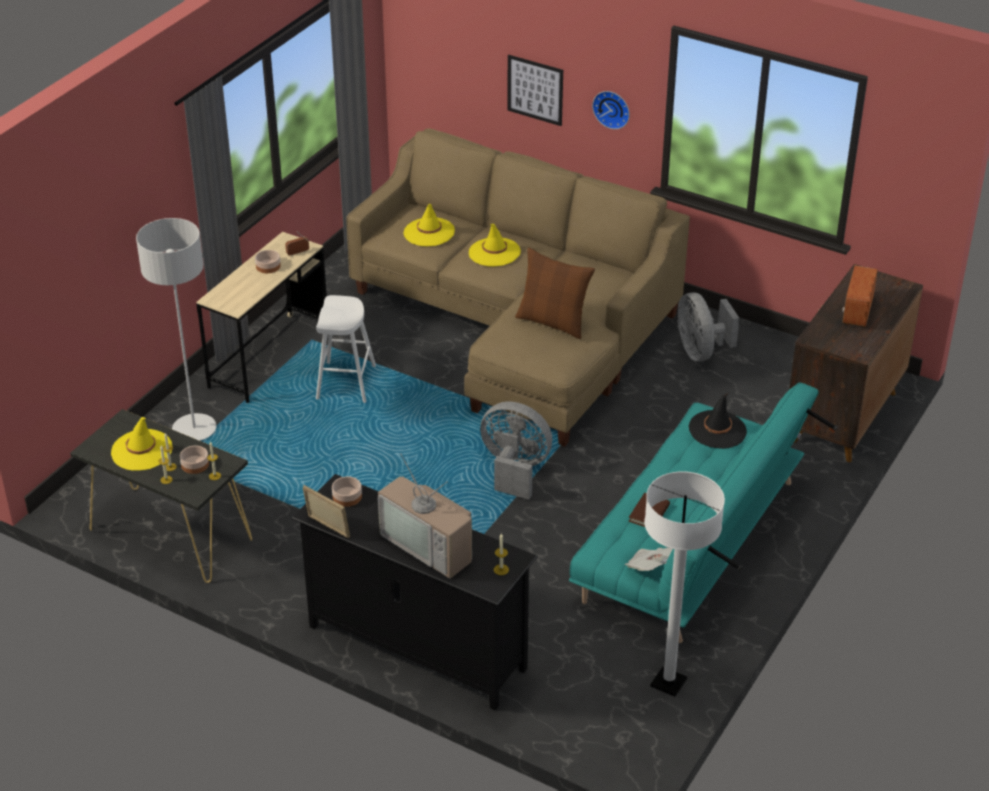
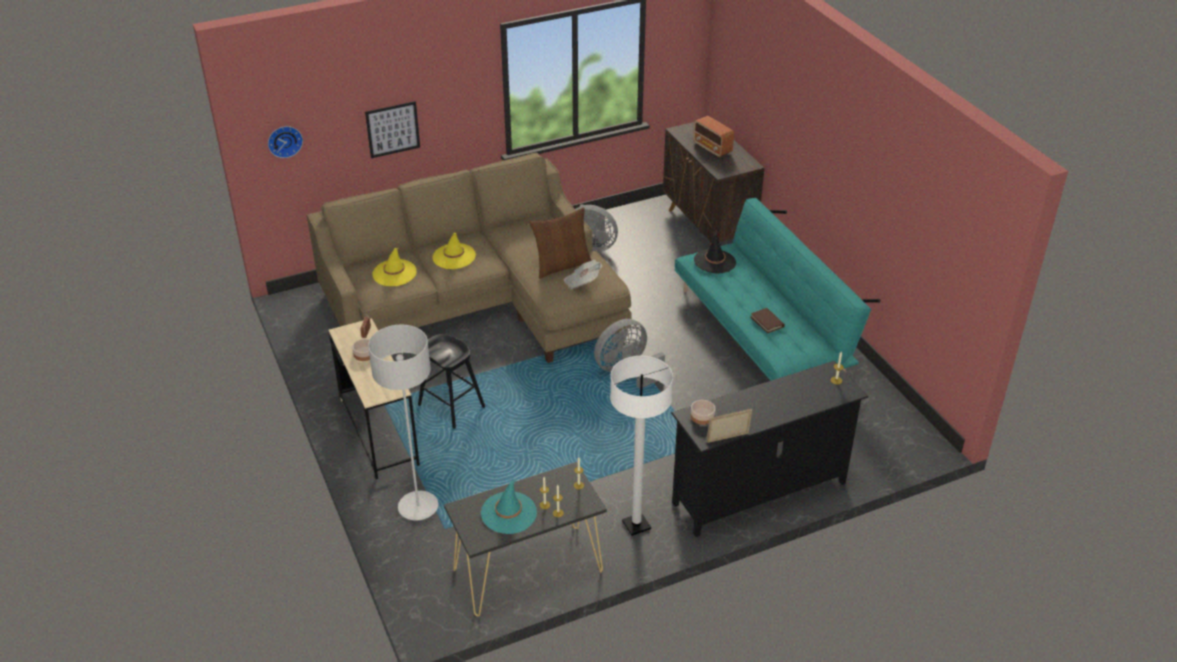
camera: 55 degrees left, 0 degrees up
yellow hat [111,417,172,471] -> turquoise hat [481,480,537,534]
bowl [180,446,209,474] -> none
white stool [316,295,376,403] -> black stool [418,334,485,429]
television [378,455,472,579] -> none
wall clock [592,91,630,129] -> wall clock moved to [268,126,303,158]
newspaper [625,548,673,571] -> newspaper moved to [564,260,602,290]
white floor lamp [644,471,725,697] -> white floor lamp moved to [610,356,673,536]

